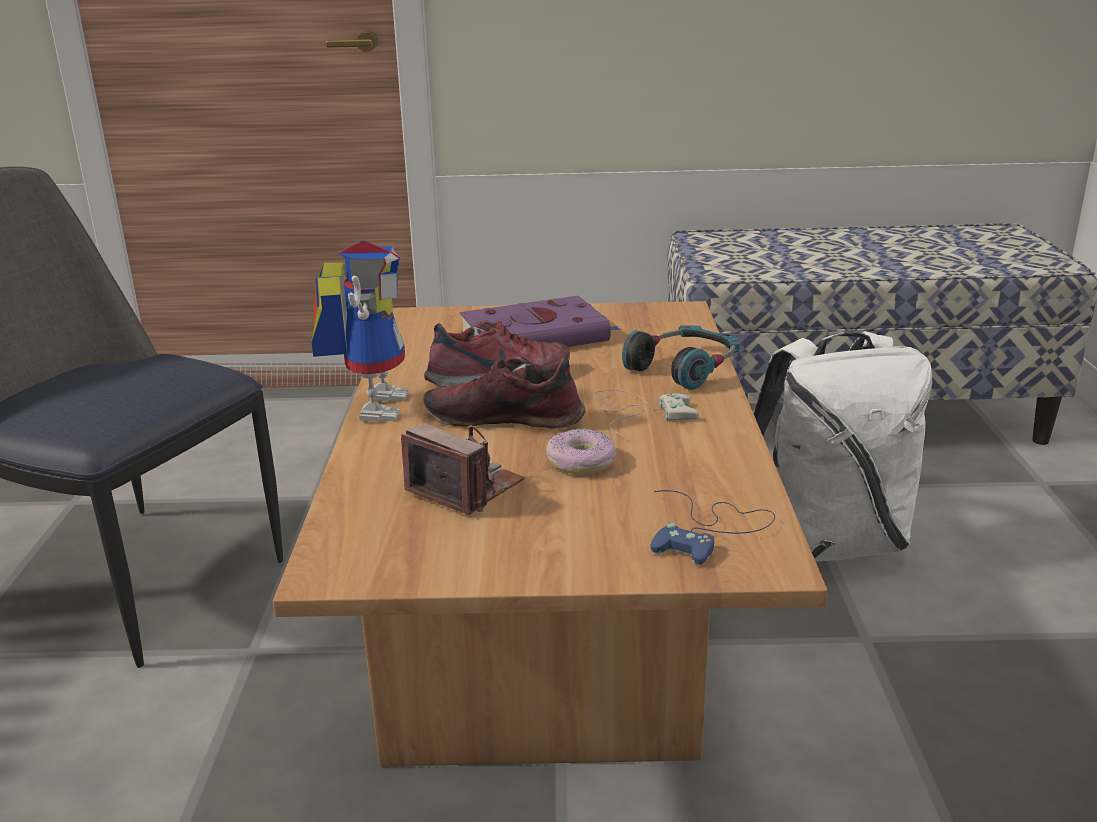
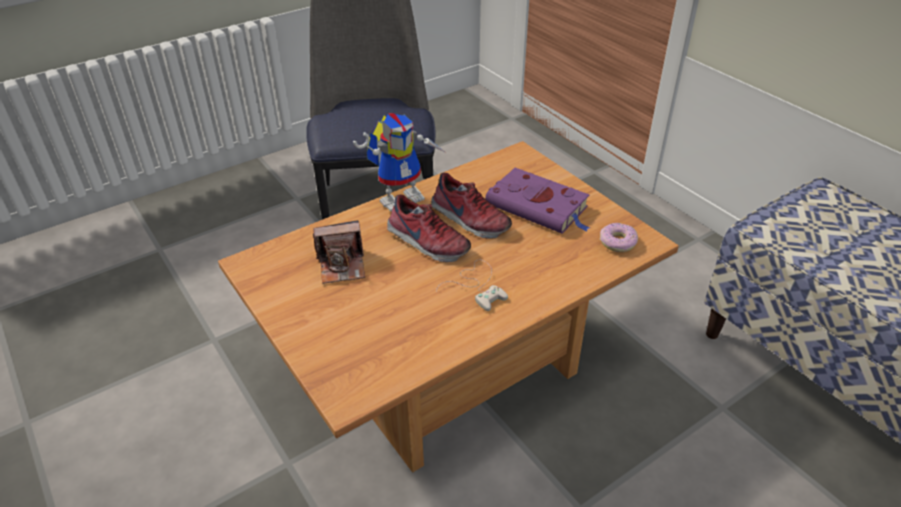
camera: 55 degrees right, 15 degrees up
camera [401,423,525,515] -> camera turned 75 degrees clockwise [313,220,365,284]
shoe [423,355,586,429] -> shoe turned 150 degrees clockwise [387,195,471,262]
donut [546,429,616,475] -> donut moved to [600,223,638,252]
headphones [622,325,740,390] -> none
blue game controller [651,490,775,565] -> none
white backpack [753,331,932,562] -> none

